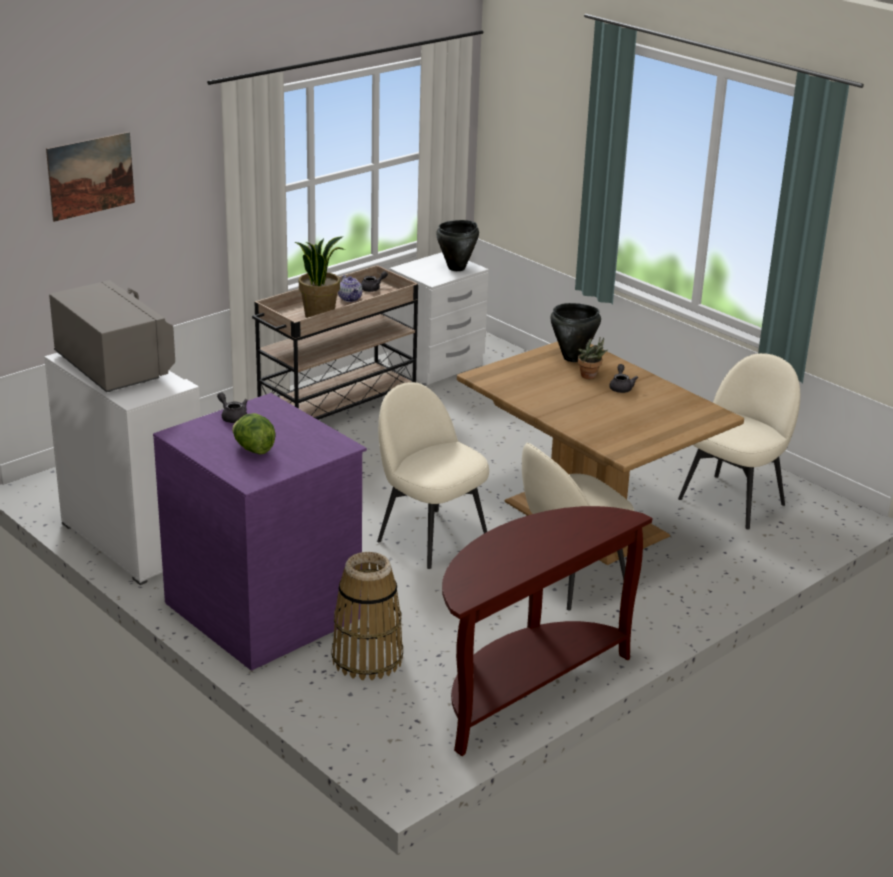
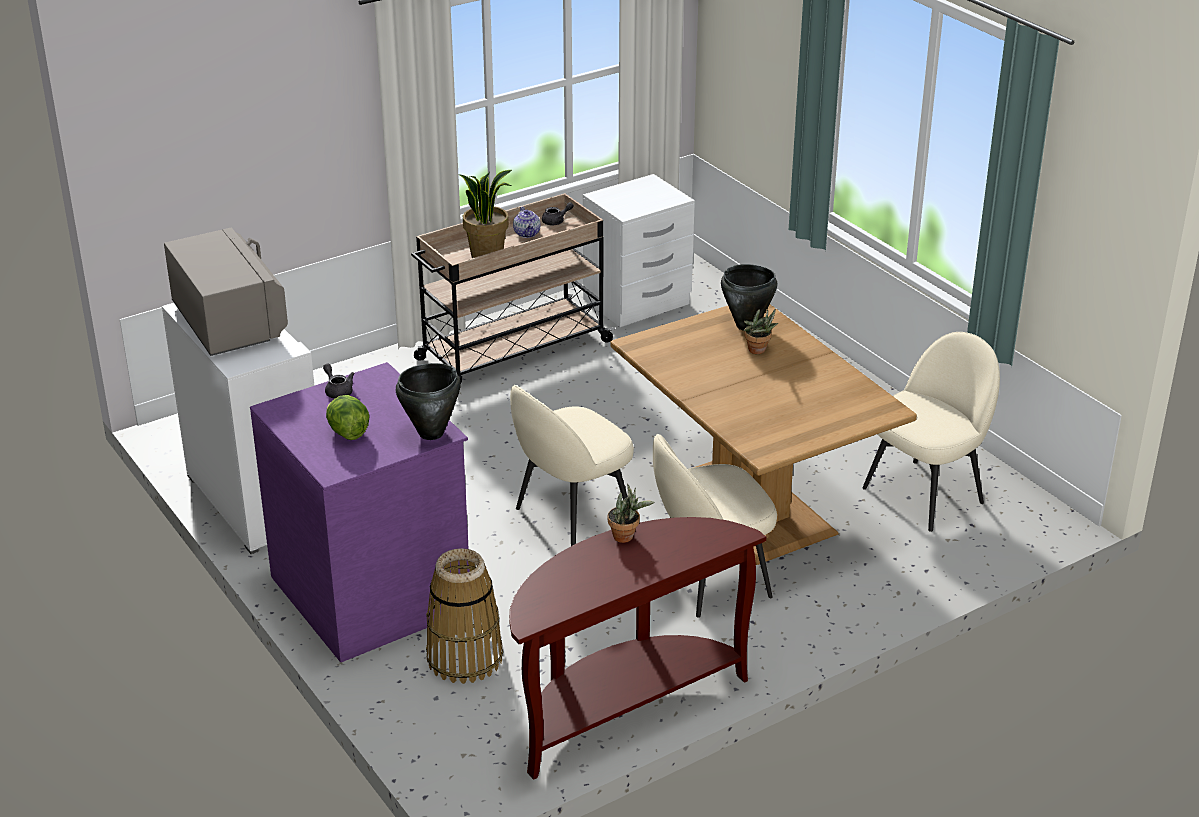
camera: 10 degrees right, 5 degrees up
picture [46,132,135,222] -> none
beige chair [377,382,489,569] -> beige chair turned 90 degrees counterclockwise [510,385,634,546]
black cooking pot [436,220,479,271] -> black cooking pot moved to [396,363,461,440]
grey teapot [609,364,638,393] -> none
none -> potted plant [608,484,654,543]

